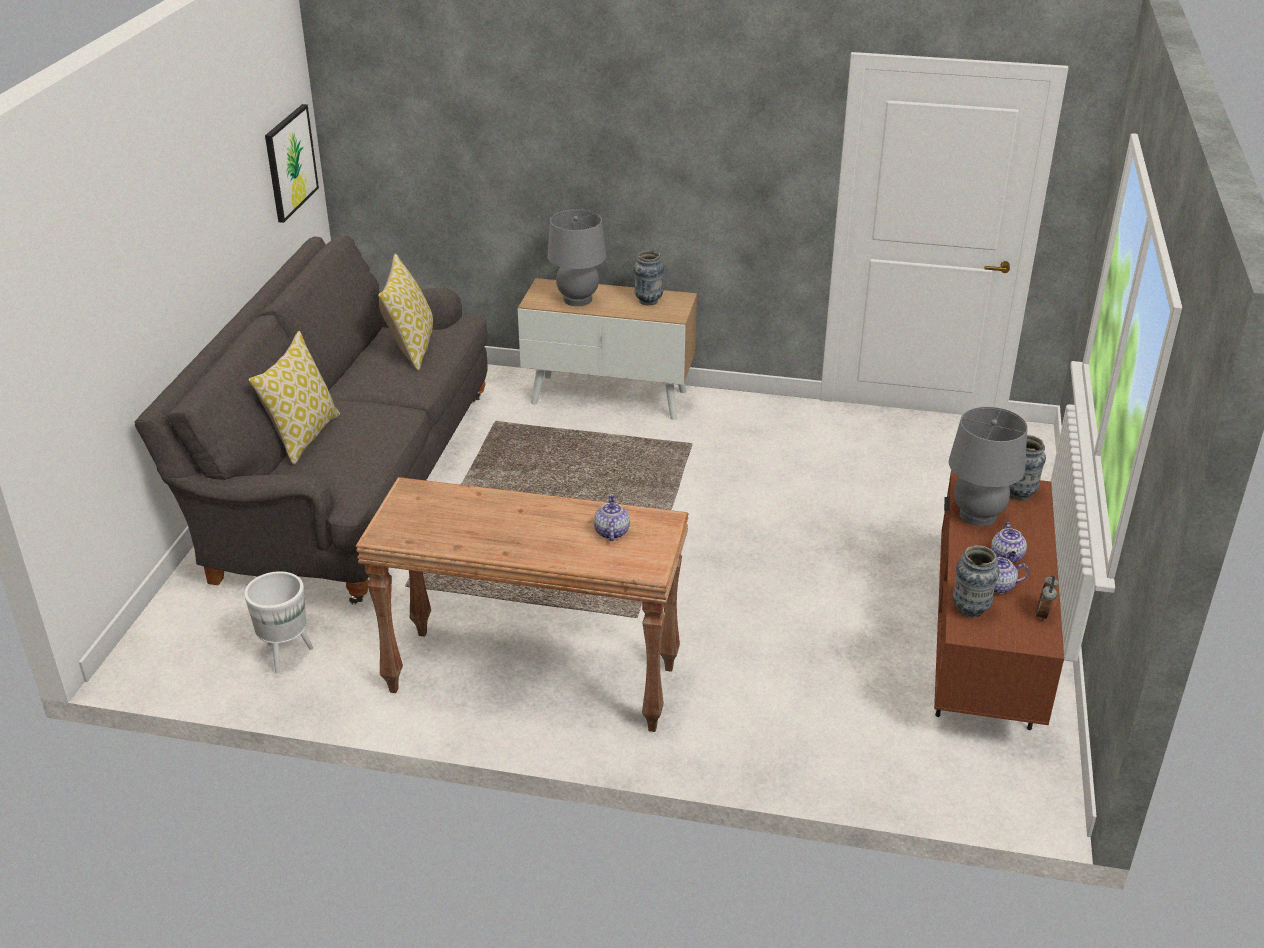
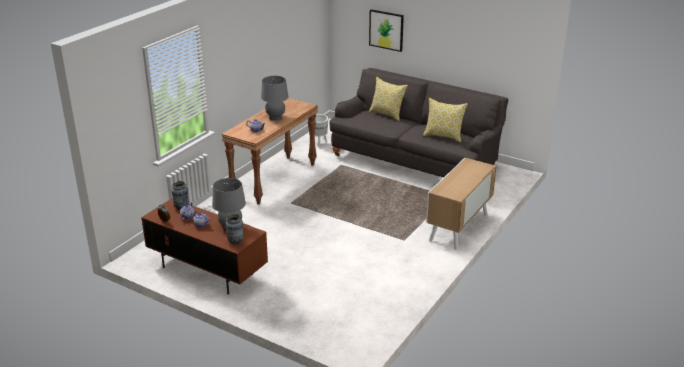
camera: 110 degrees right, 5 degrees down
picture [265,104,319,223] -> picture moved to [369,9,404,52]
grey table lamp [547,209,606,306] -> grey table lamp moved to [261,76,288,120]
vase [634,250,664,305] -> none

